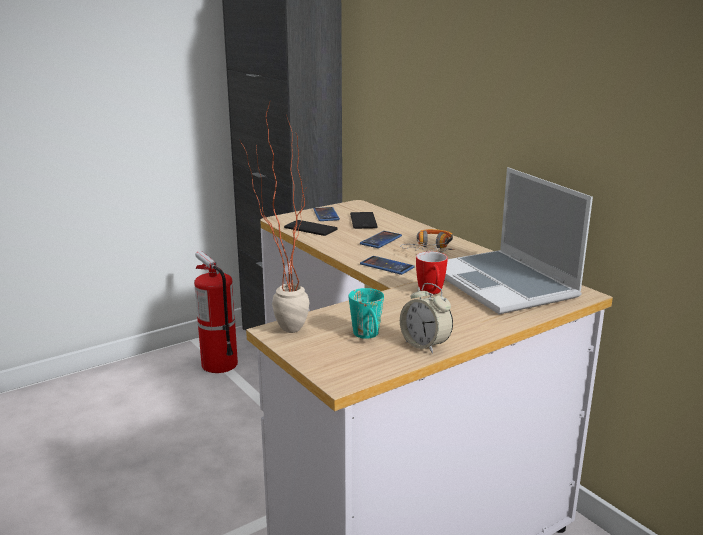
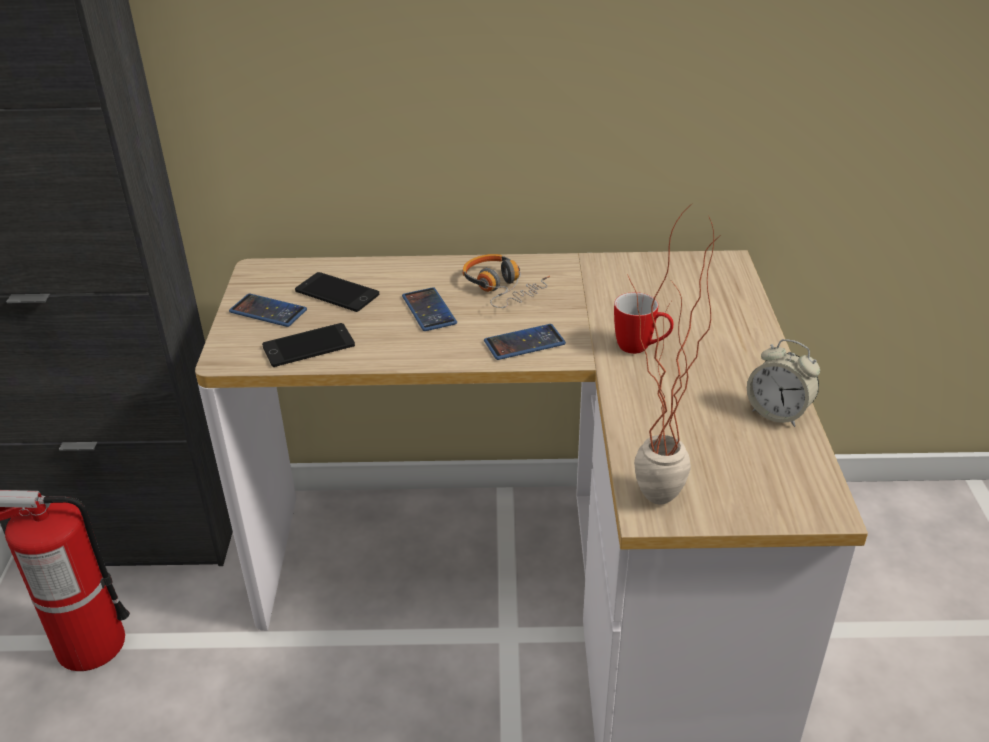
camera: 55 degrees left, 15 degrees up
turquoise mug [349,288,384,339] -> none
alarm clock [400,283,453,354] -> alarm clock turned 45 degrees clockwise [747,339,820,427]
laptop [445,167,593,314] -> none

